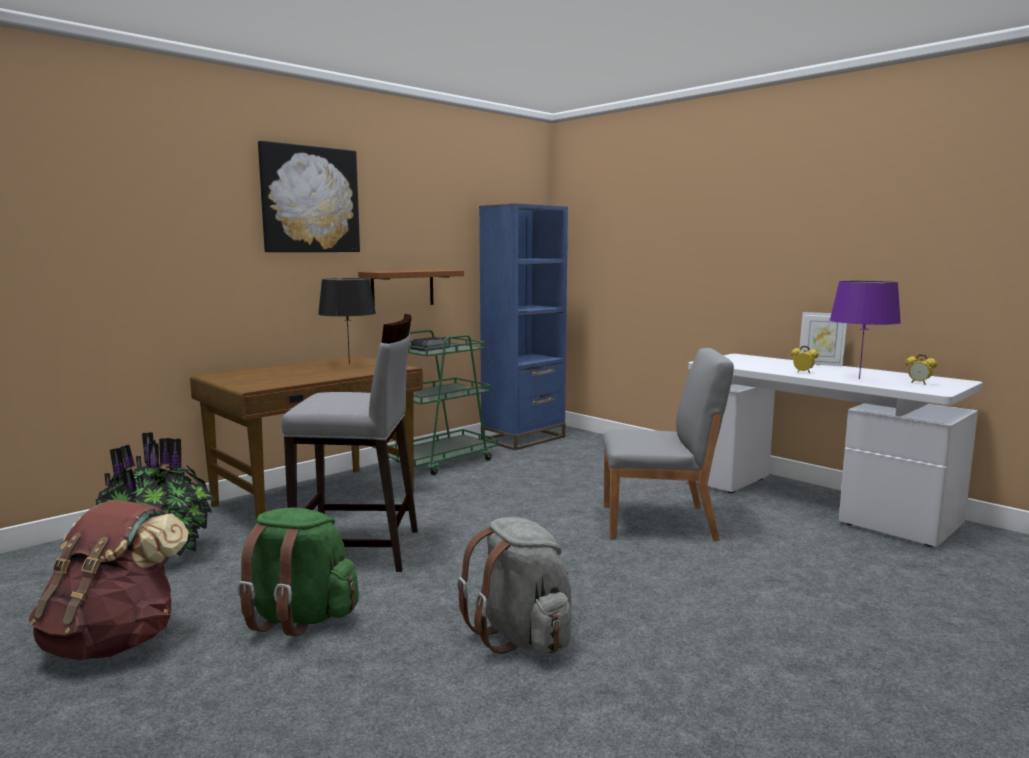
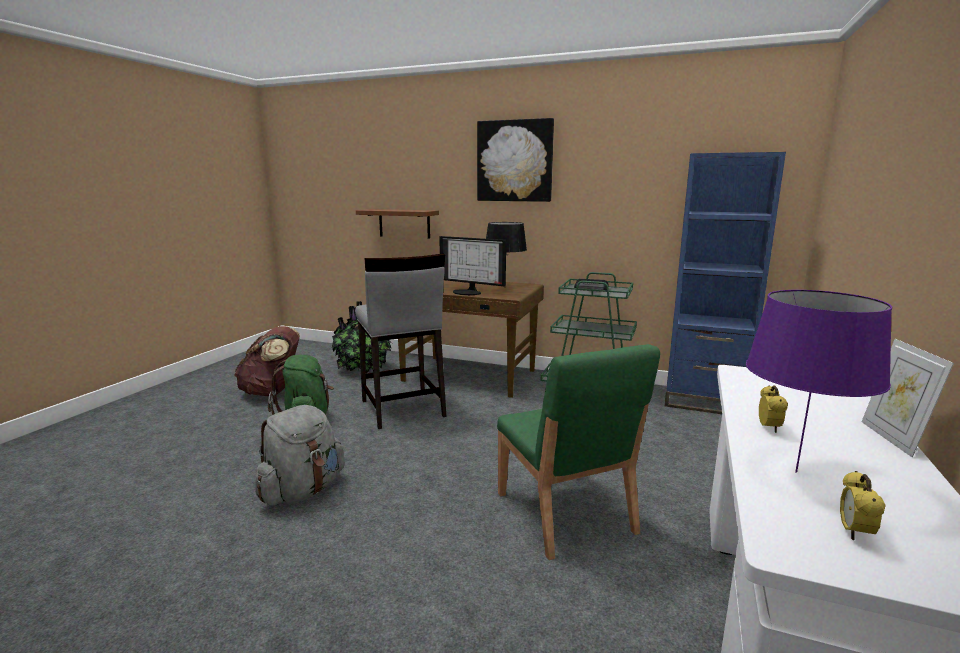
camera: 65 degrees right, 5 degrees up
brown shelf [358,270,464,307] -> brown shelf moved to [356,209,439,238]
grey chair [603,348,734,541] -> green chair [497,344,660,560]
none -> monitor [439,236,506,295]

